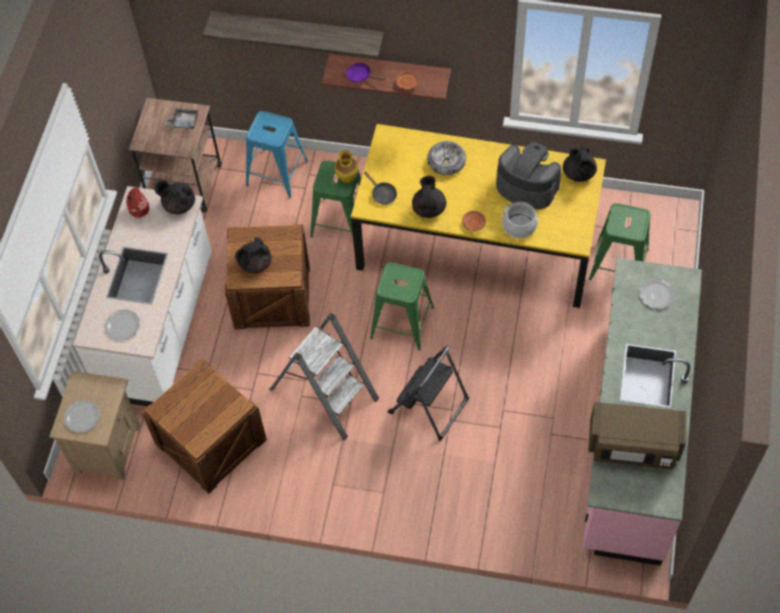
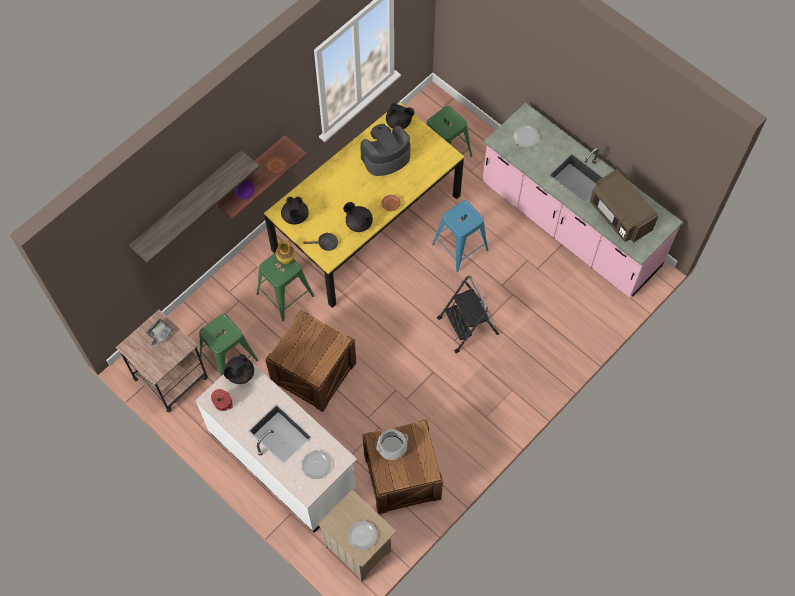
camera: 60 degrees left, 5 degrees up
black teapot [235,237,271,273] -> black teapot moved to [281,196,309,225]
blue stool [246,111,308,198] -> blue stool moved to [432,200,489,272]
grey step ladder [269,313,379,440] -> none
green stool [370,263,434,351] -> green stool moved to [199,314,258,376]
bowl [427,141,466,175] -> none
cooking pot [502,202,538,239] -> cooking pot moved to [376,429,408,460]
brown microwave [588,402,687,469] -> brown microwave turned 105 degrees clockwise [590,169,659,243]

